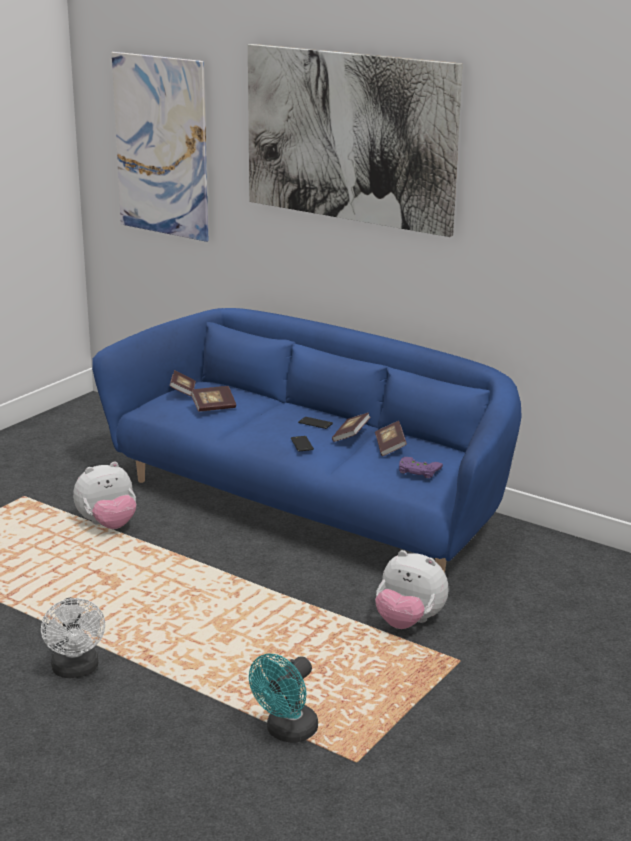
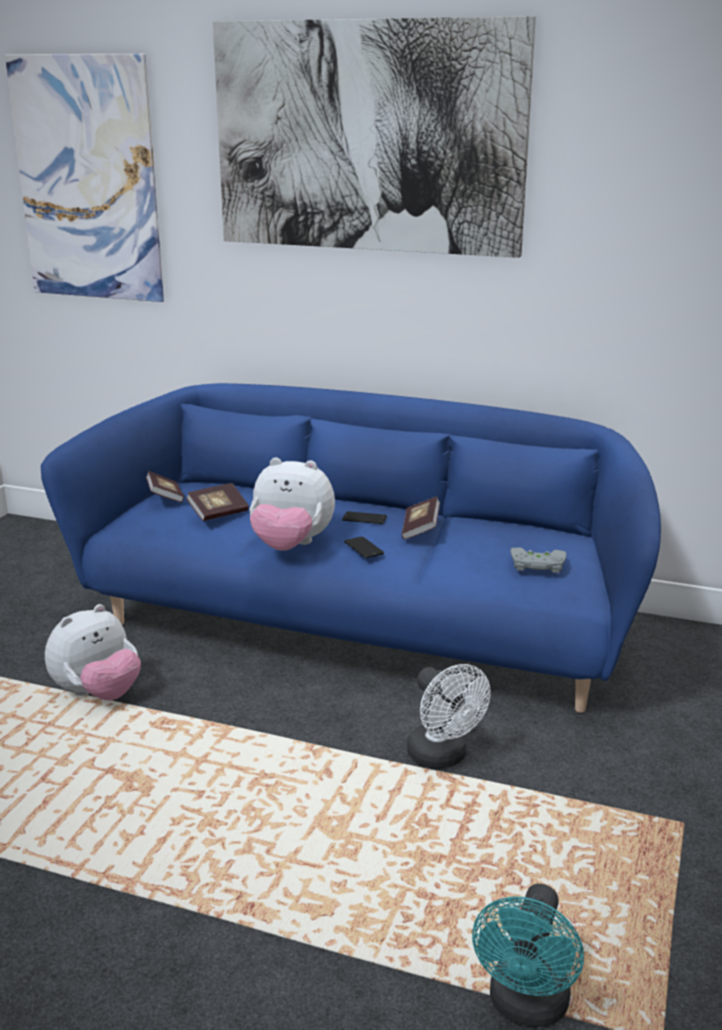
camera: 15 degrees left, 0 degrees up
white fan [41,598,105,678] -> white fan moved to [407,664,491,769]
book [375,421,407,456] -> none
plush toy [375,550,448,629] -> plush toy moved to [250,458,335,551]
purple game controller [399,457,443,479] -> grey game controller [510,548,567,573]

